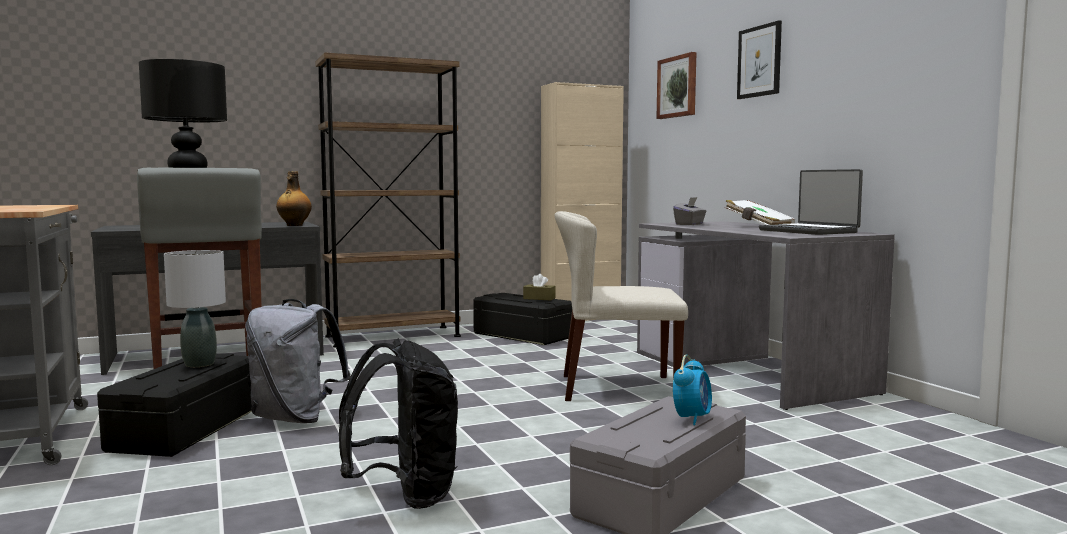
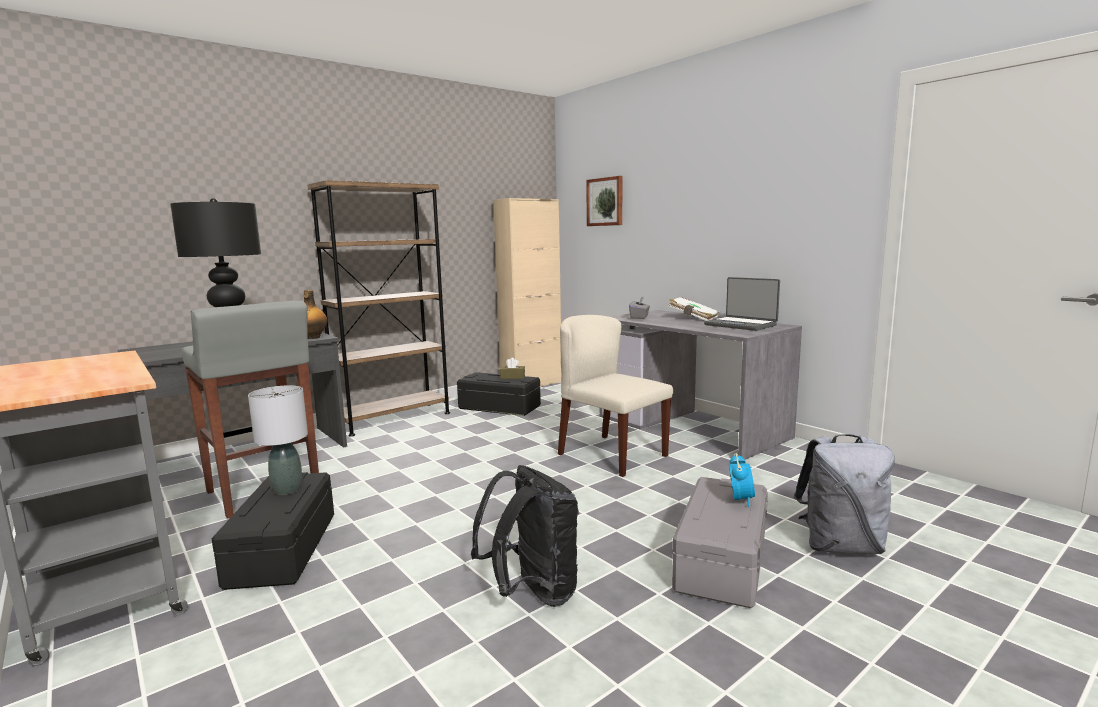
camera: 15 degrees left, 5 degrees up
grey backpack [246,299,351,423] -> grey backpack moved to [794,434,895,554]
beige chair [555,211,688,401] -> beige chair turned 60 degrees clockwise [558,315,673,477]
picture [737,20,782,99] -> none

